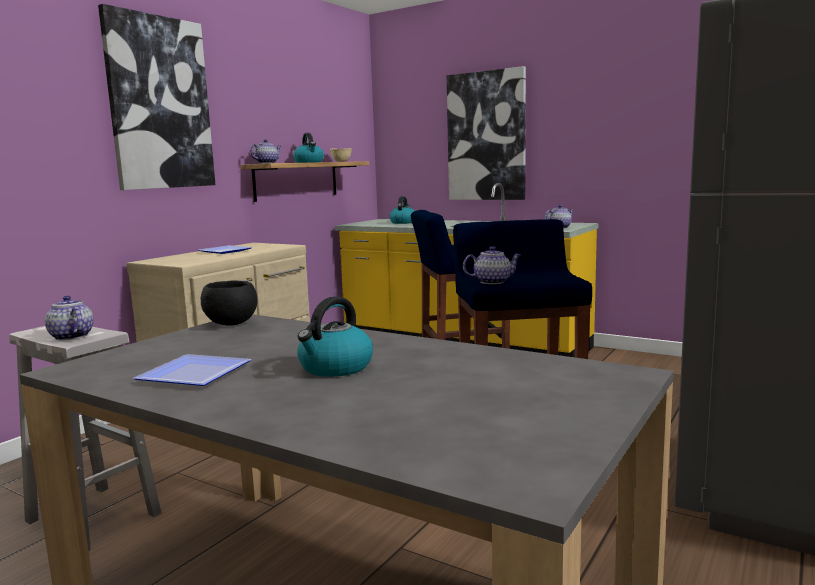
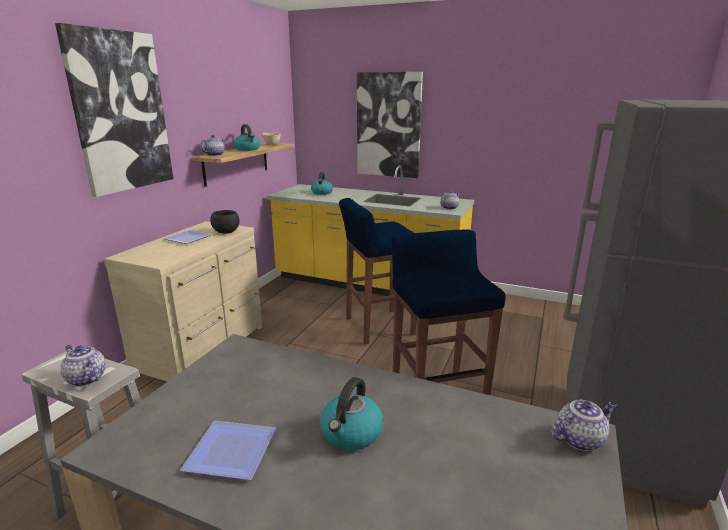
camera: 10 degrees left, 10 degrees up
black bowl [201,281,258,326] -> black bowl moved to [210,210,240,234]
teapot [463,246,521,284] -> teapot moved to [551,400,617,451]

